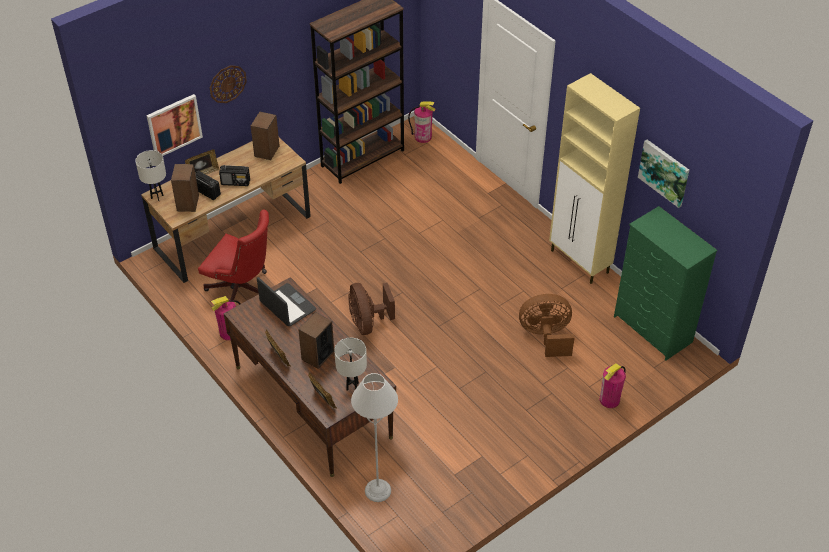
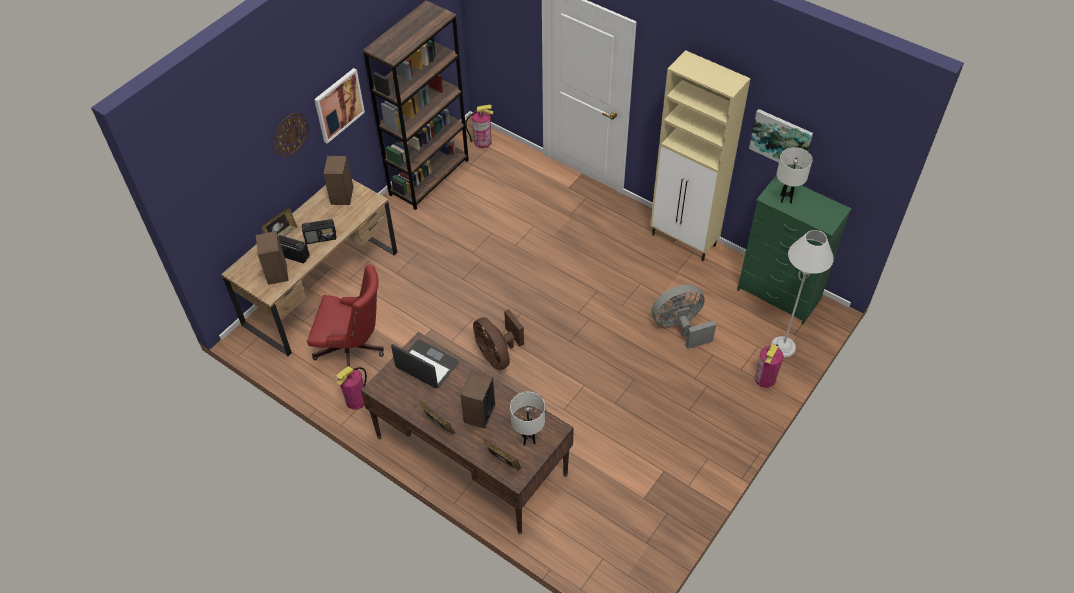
camera: 15 degrees left, 5 degrees up
white table lamp [135,150,166,201] -> white table lamp moved to [777,147,812,203]
picture [146,94,203,156] -> picture moved to [314,68,365,144]
grey floor lamp [351,373,398,502] -> grey floor lamp moved to [771,230,834,357]
brown fan [519,294,574,357] -> grey fan [652,284,716,349]

